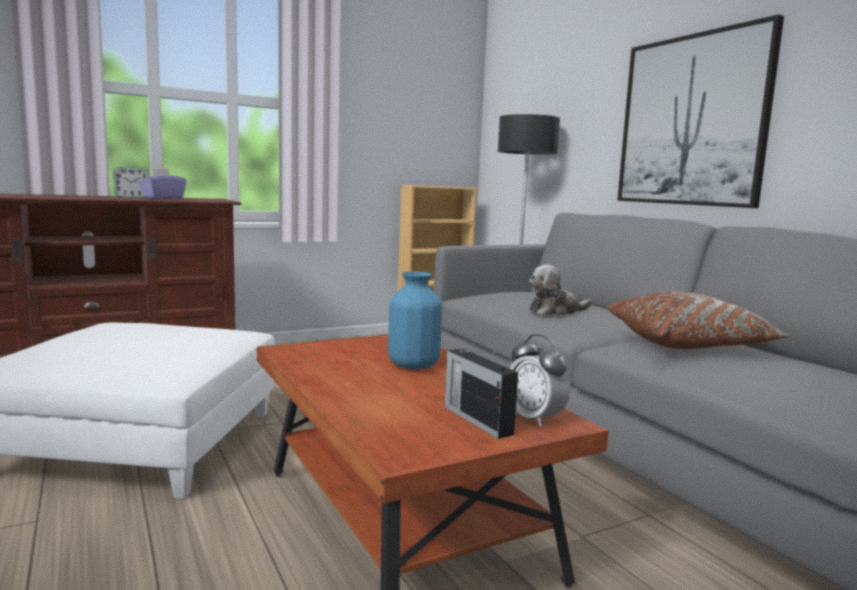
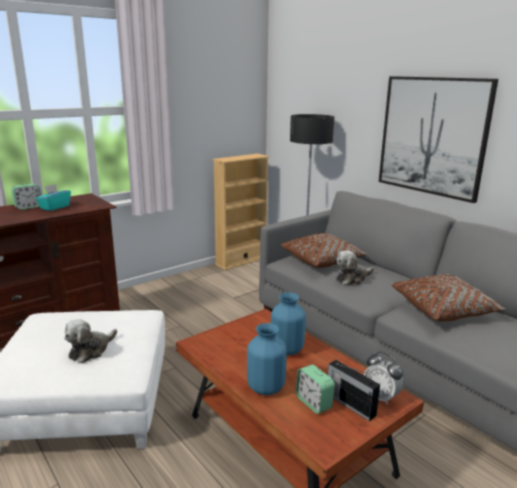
camera: 10 degrees left, 10 degrees up
purple tissue box [139,168,186,199] -> turquoise tissue box [36,184,71,211]
none -> plush toy [65,319,117,363]
none -> blue vase [247,323,287,395]
none -> brown pillow [281,233,367,268]
none -> alarm clock [296,364,335,414]

